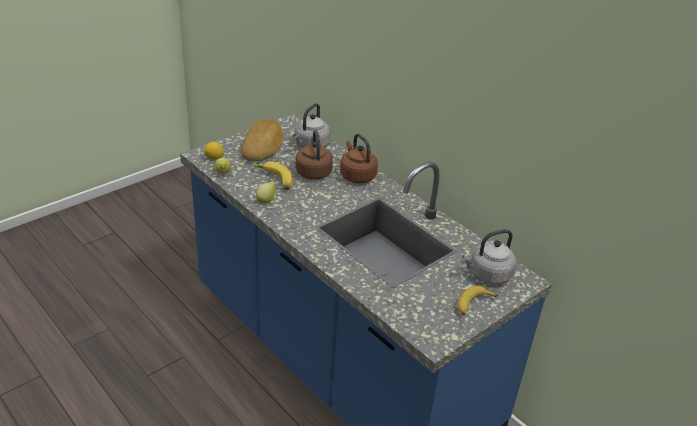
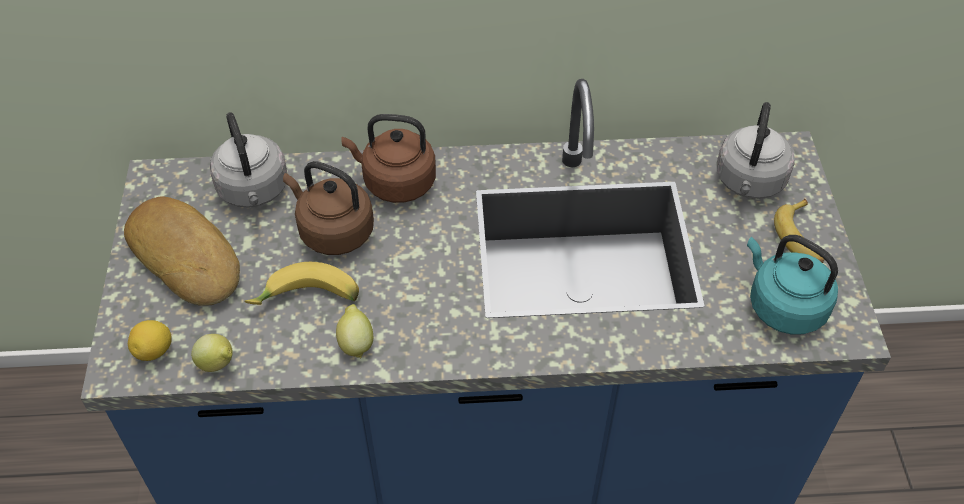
camera: 50 degrees left, 15 degrees up
none -> turquoise kettle [747,235,838,335]

